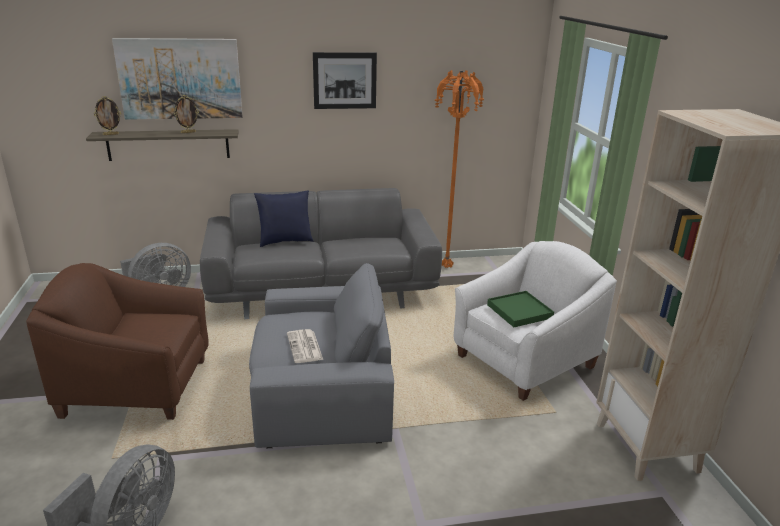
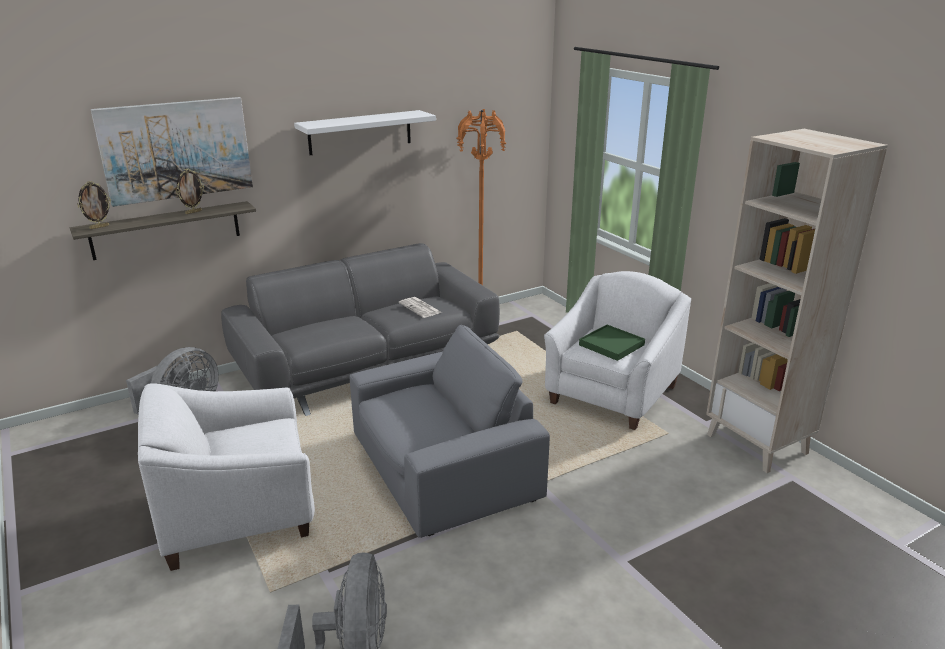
camera: 20 degrees left, 0 degrees up
brown armchair [26,263,209,420] -> white armchair [138,383,315,571]
blue pillow [254,190,314,247] -> none
newspaper [287,329,323,363] -> newspaper moved to [399,297,442,318]
picture [313,52,377,109] -> white shelf [294,110,436,155]

